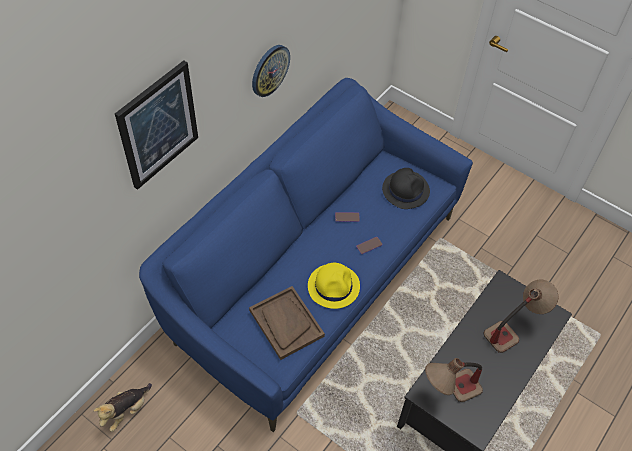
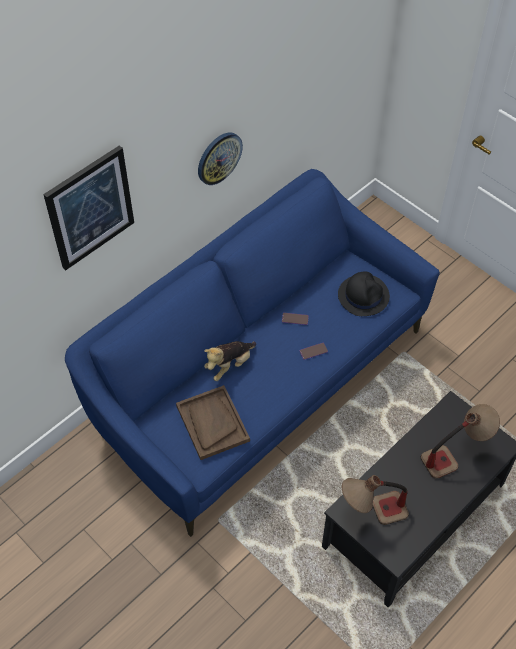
camera: 10 degrees right, 0 degrees up
plush toy [94,383,152,432] -> plush toy moved to [204,341,256,381]
yellow hat [308,263,360,309] -> none

